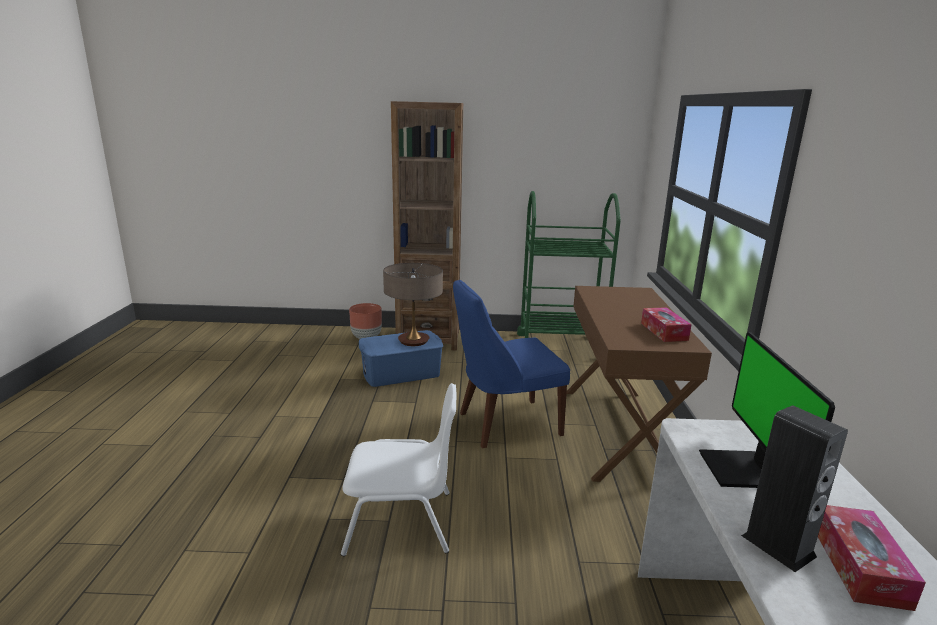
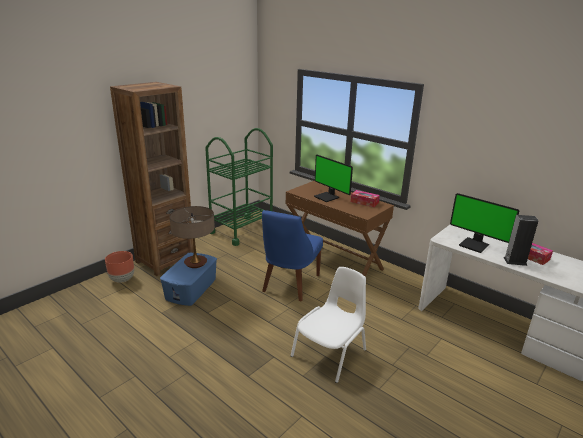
camera: 50 degrees left, 5 degrees up
none -> monitor [314,155,353,202]

